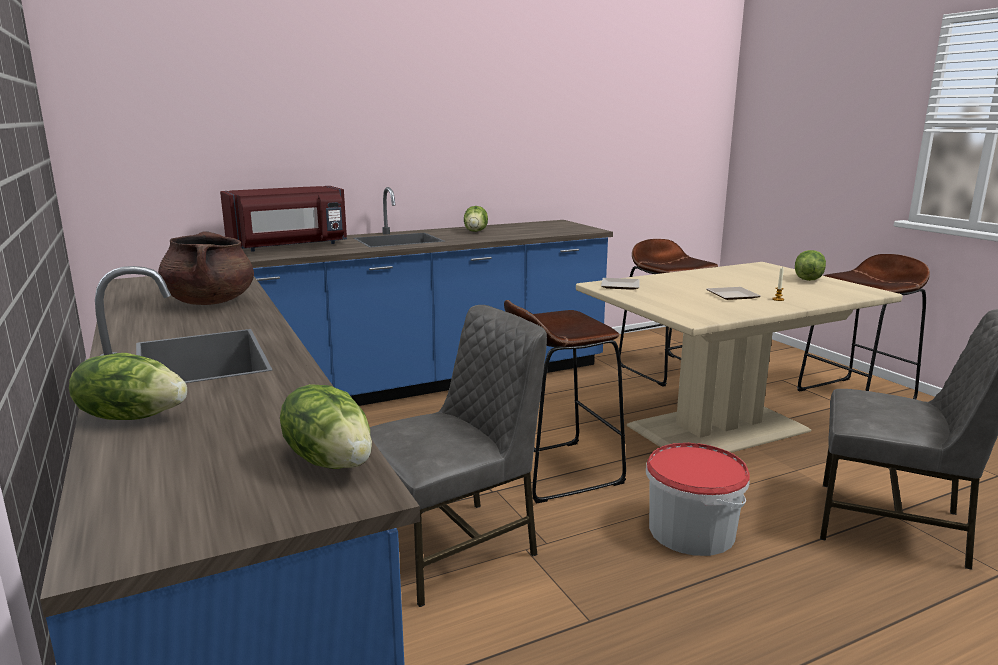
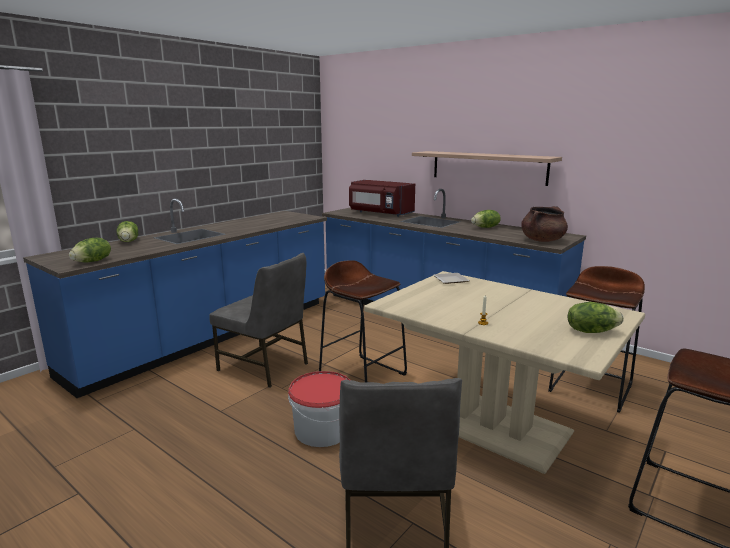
camera: 65 degrees right, 0 degrees up
brown cooking pot [158,231,254,305] -> brown cooking pot moved to [521,206,568,242]
plate [706,287,761,300] -> none
none -> shelf [412,151,562,186]

